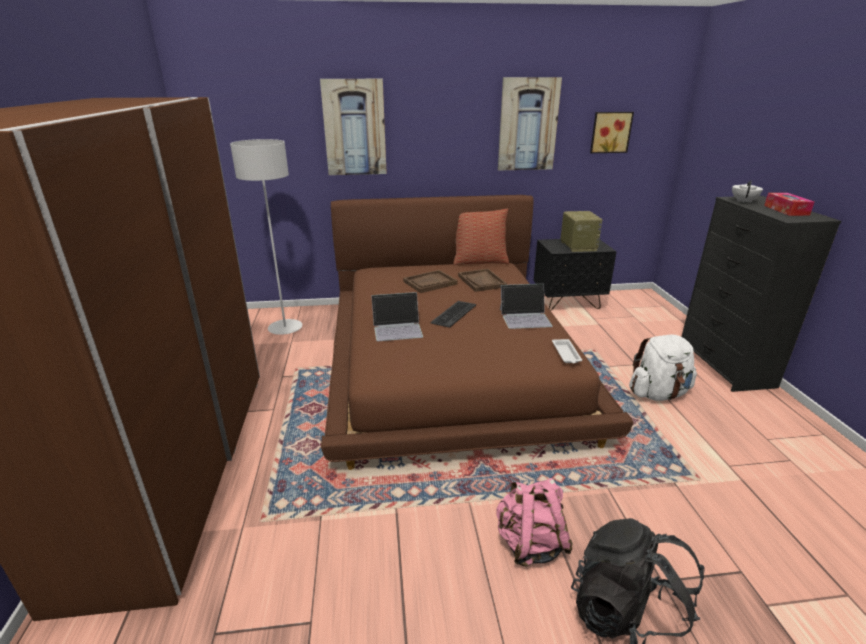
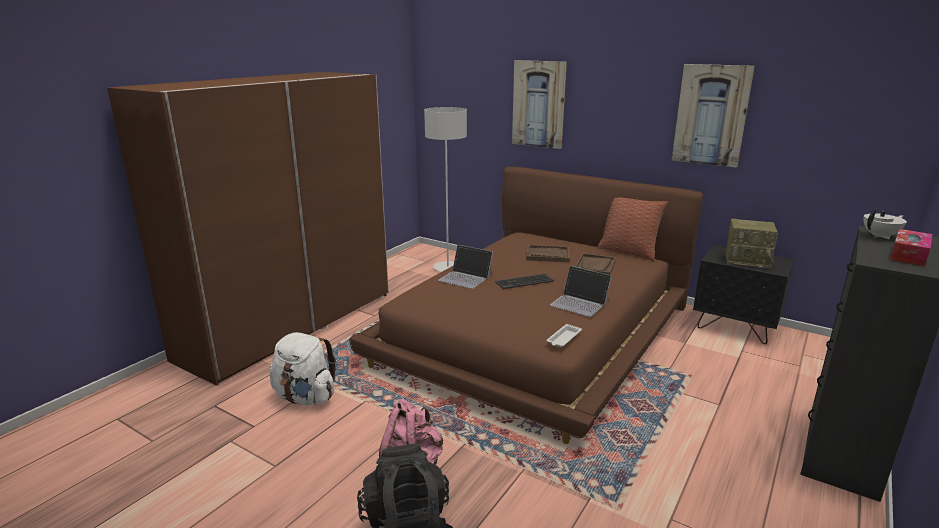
camera: 40 degrees right, 5 degrees down
radio [560,211,602,252] -> radio turned 75 degrees clockwise [726,219,778,269]
picture [590,112,634,153] -> none
white backpack [629,335,697,401] -> white backpack moved to [269,332,336,406]

